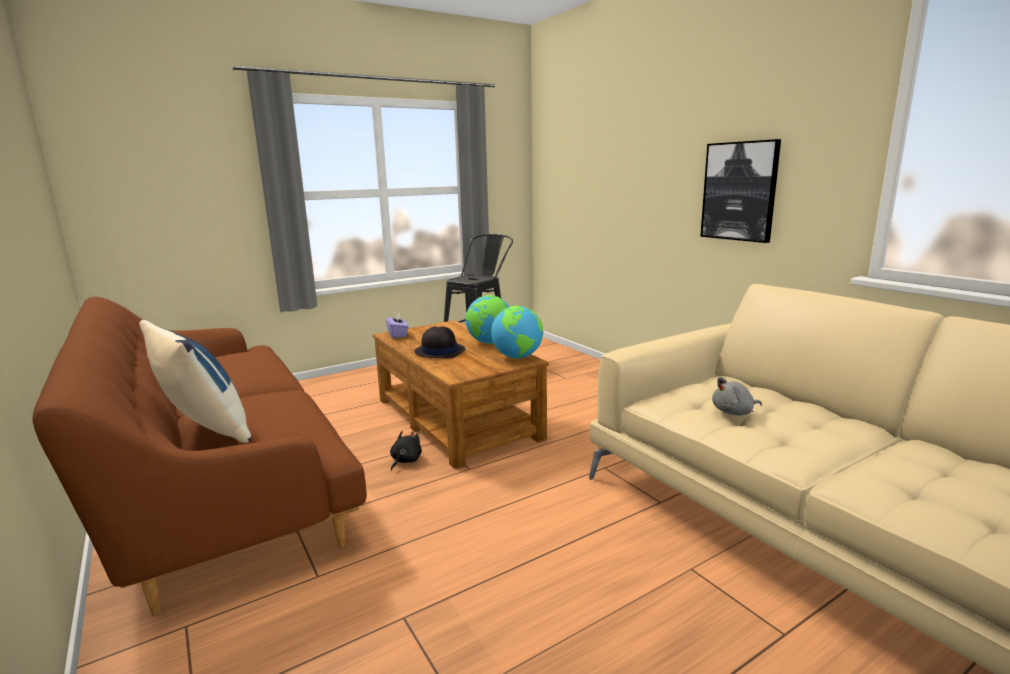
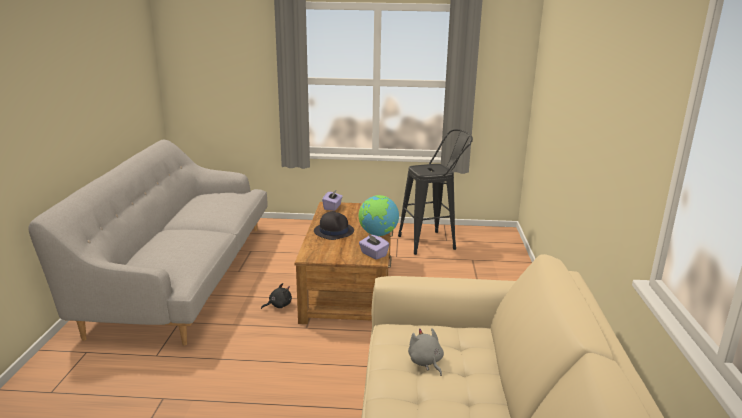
camera: 35 degrees right, 5 degrees up
brown sofa [32,297,367,616] -> grey sofa [28,140,268,346]
blue pillow [139,320,251,443] -> none
globe [491,306,543,359] -> purple tissue box [359,234,389,260]
picture [700,139,781,243] -> none
grey plush toy [712,377,762,415] -> grey plush toy turned 45 degrees clockwise [408,328,444,376]

